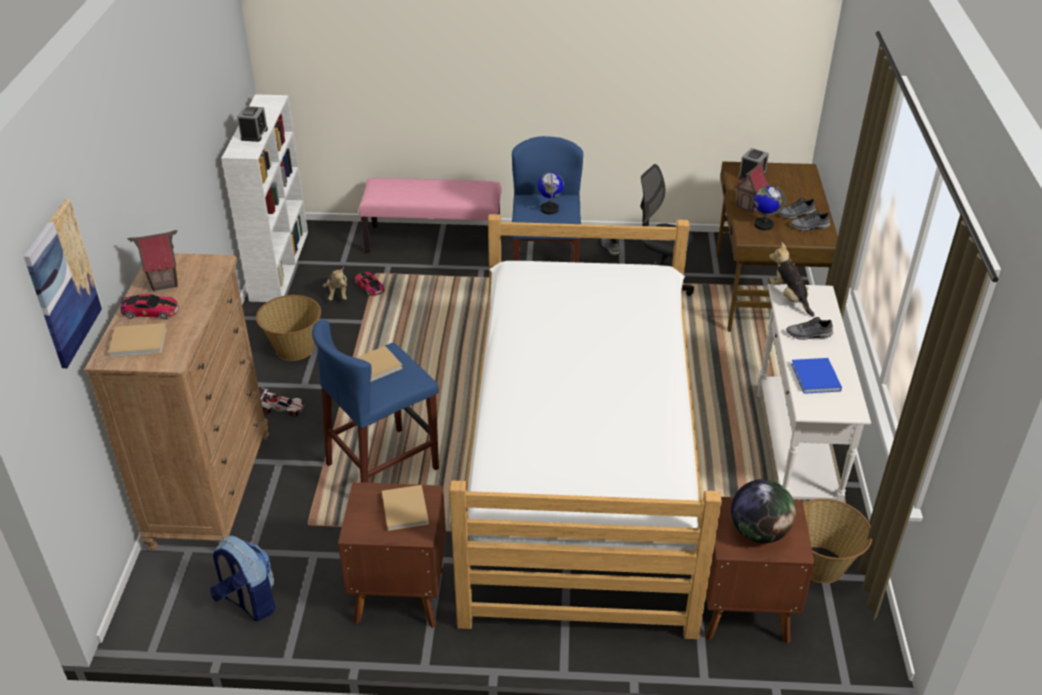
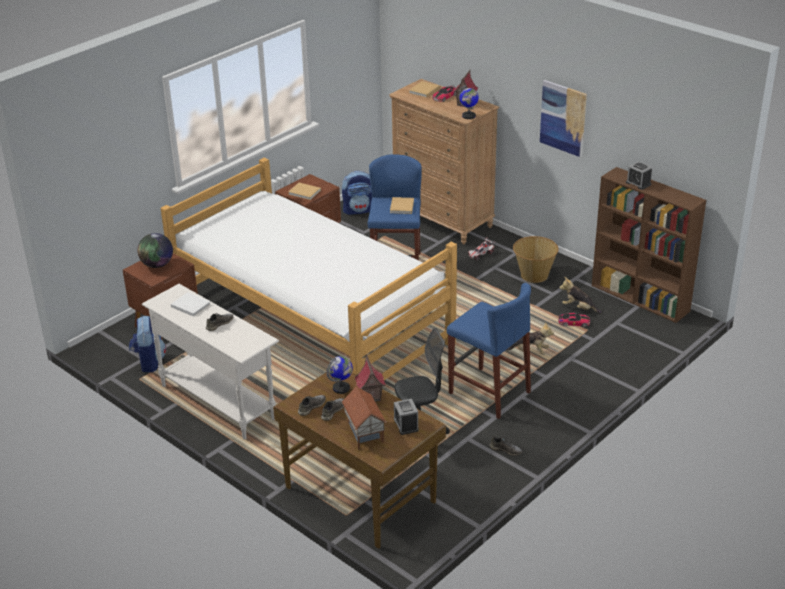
camera: 130 degrees right, 5 degrees down
picture [24,199,103,368] -> picture moved to [540,80,587,157]
white bookcase [221,94,308,302] -> brown bookcase [592,167,706,323]
pink bench [359,178,501,253] -> none
globe [537,172,564,214] -> globe moved to [459,85,479,119]
plush toy [769,243,814,317] -> plush toy moved to [507,322,554,355]
blue book [791,358,842,394] -> white book [171,292,211,317]
basket [803,499,872,583] -> backpack [129,316,166,372]
none -> toy house [342,386,387,449]

